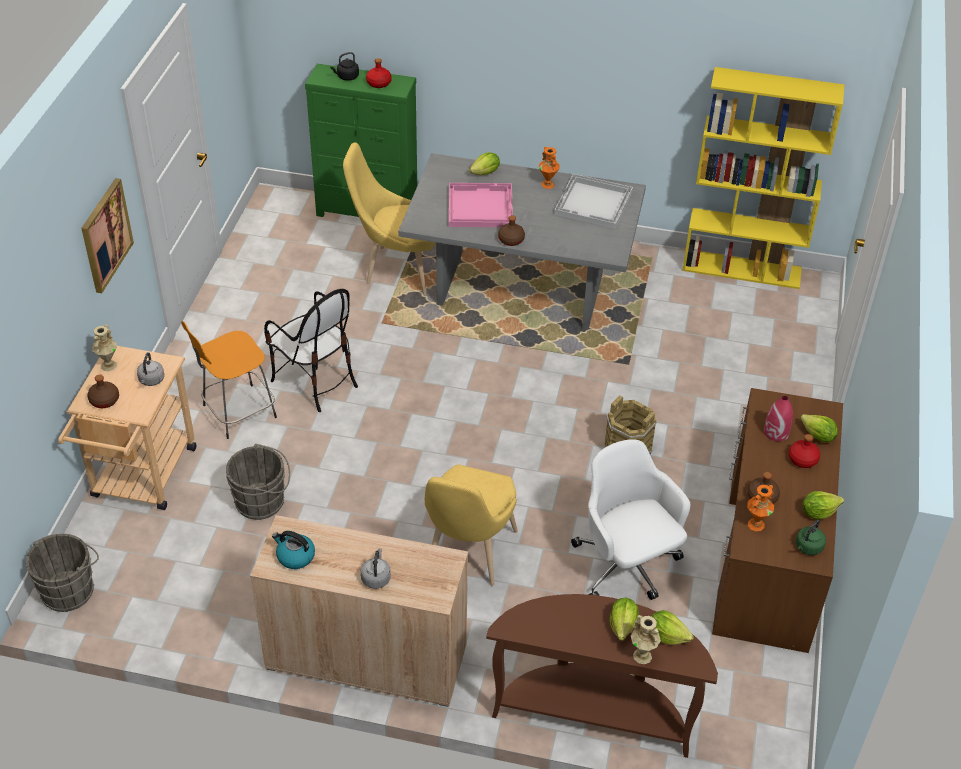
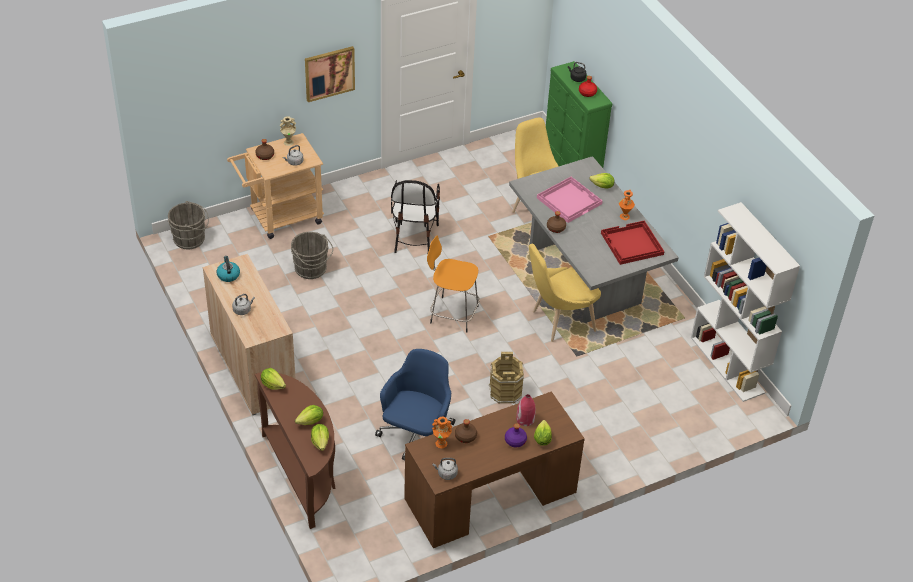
camera: 50 degrees right, 0 degrees up
orange stool [181,321,277,439] -> orange stool moved to [427,236,480,333]
yellow chair [425,464,518,586] -> yellow chair moved to [529,244,601,342]
white tray [554,174,633,229] -> red tray [601,220,665,265]
white office chair [571,439,690,600] -> blue office chair [375,349,455,460]
beige vase [631,615,661,664] -> none
yellow bookcase [682,67,844,289] -> white bookcase [691,202,800,402]
red bottle [788,434,820,468] -> purple bottle [505,423,527,447]
green kettle [796,520,826,555] -> grey kettle [433,458,458,480]
lettuce [802,491,844,519] -> lettuce moved to [261,368,286,390]

